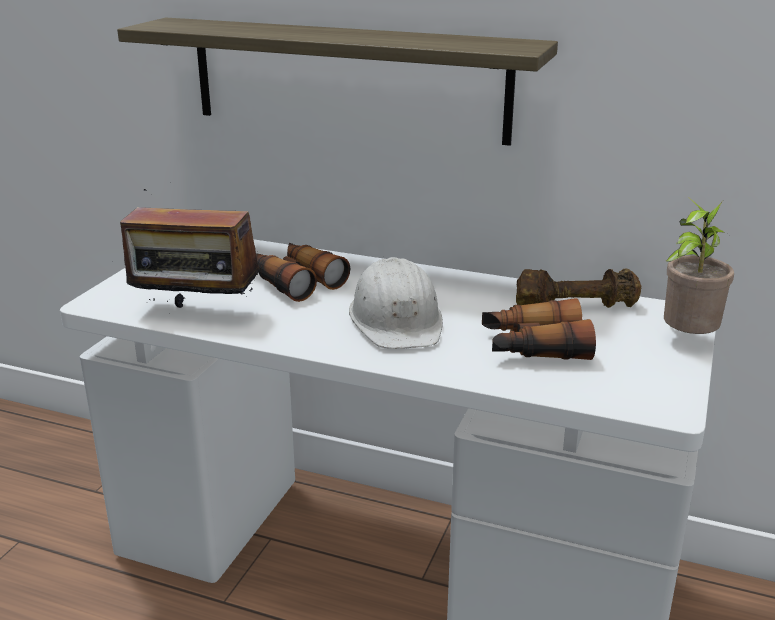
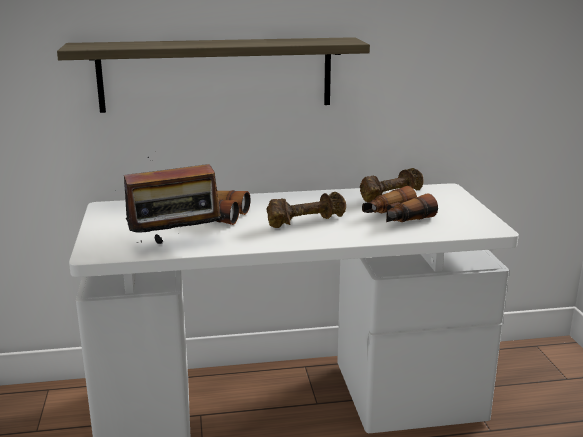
camera: 30 degrees left, 5 degrees down
white hard hat [349,257,443,349] -> brown dumbbell [266,192,346,228]
potted plant [664,197,734,334] -> none

